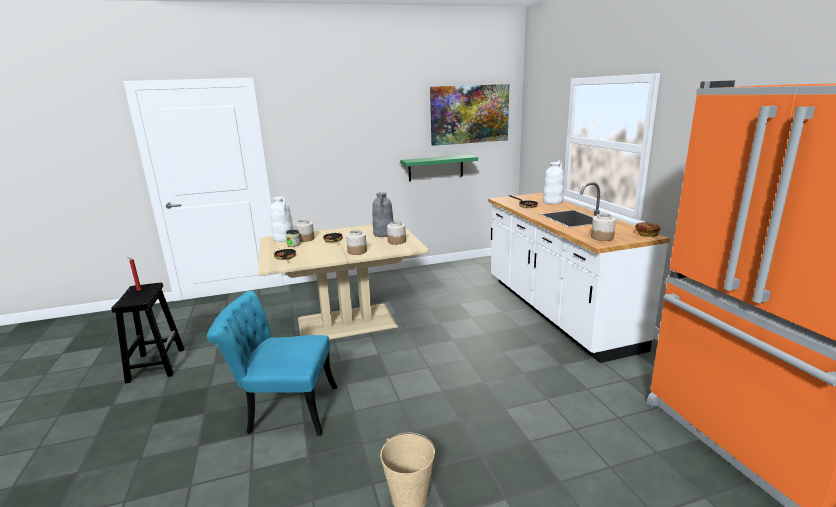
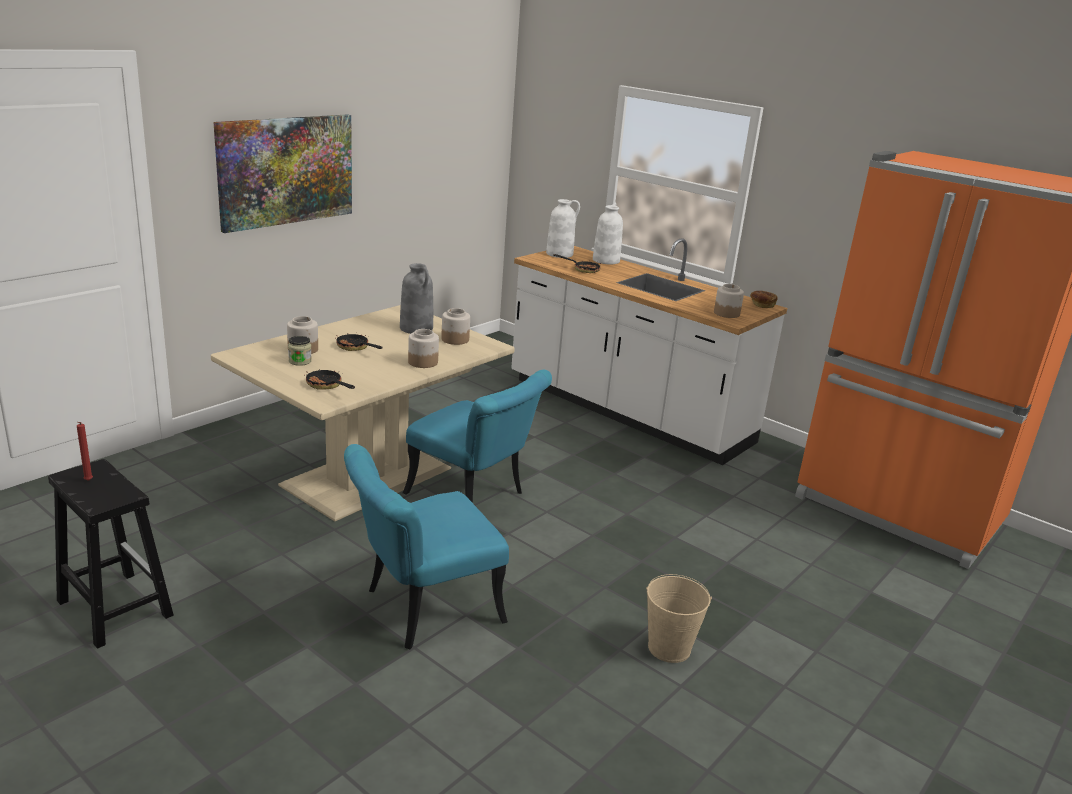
camera: 35 degrees left, 5 degrees up
white vase [270,197,294,242] -> white vase moved to [546,199,580,258]
green shelf [400,155,478,181] -> none
picture [430,84,509,146] -> picture moved to [214,114,352,233]
none -> turquoise chair [403,370,552,503]

